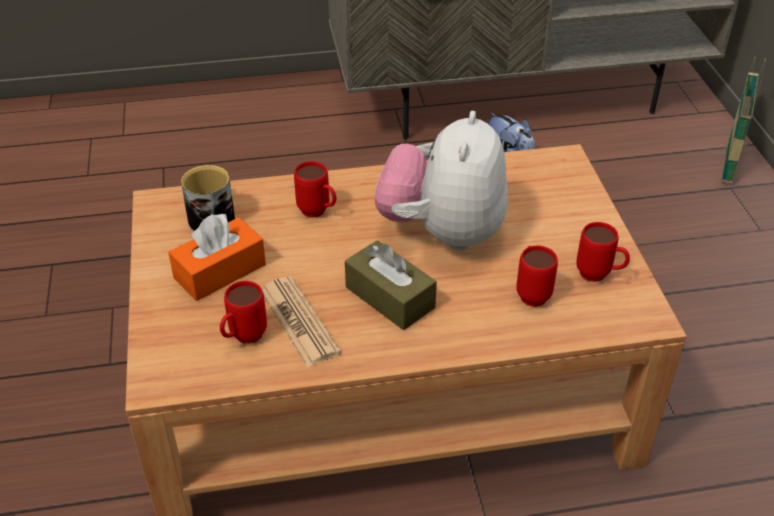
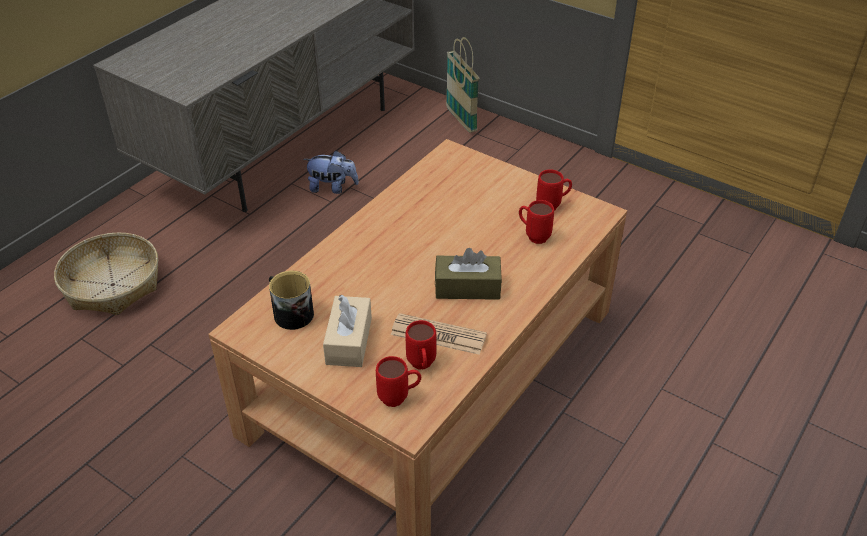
camera: 45 degrees left, 0 degrees up
orange tissue box [168,214,266,301] -> beige tissue box [323,295,372,367]
red mug [294,161,336,217] -> red mug moved to [376,356,421,407]
plush toy [375,111,508,250] -> none
none -> basket [54,233,158,315]

